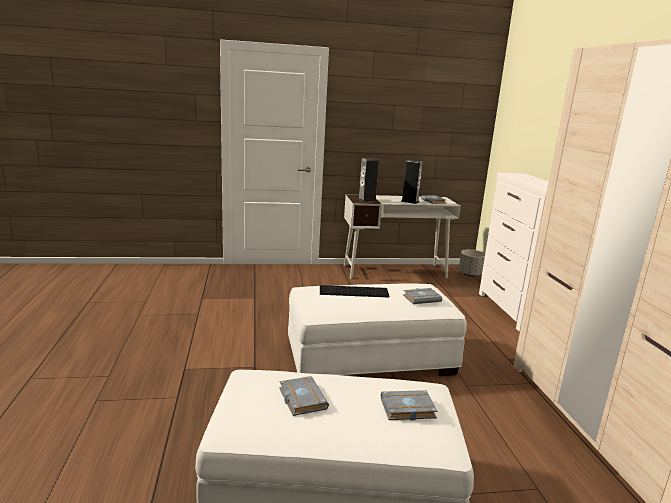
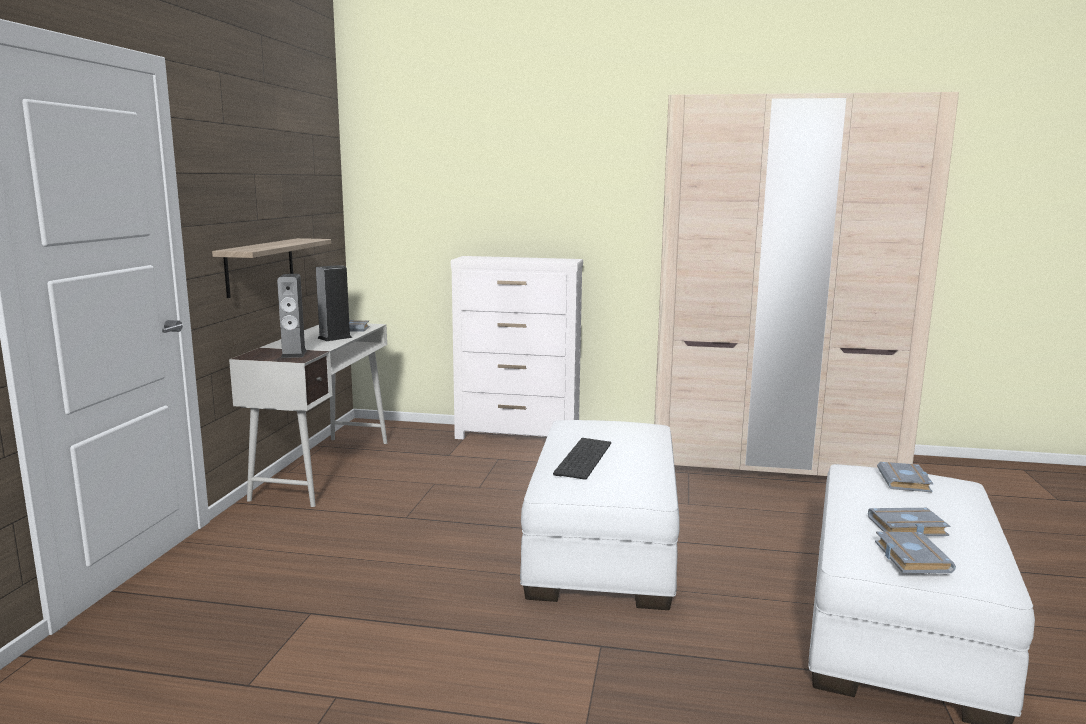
camera: 70 degrees left, 5 degrees down
grey book [403,288,442,304] -> grey book moved to [875,532,956,573]
grey planter [459,249,485,276] -> none
none -> shelf [212,238,331,298]

